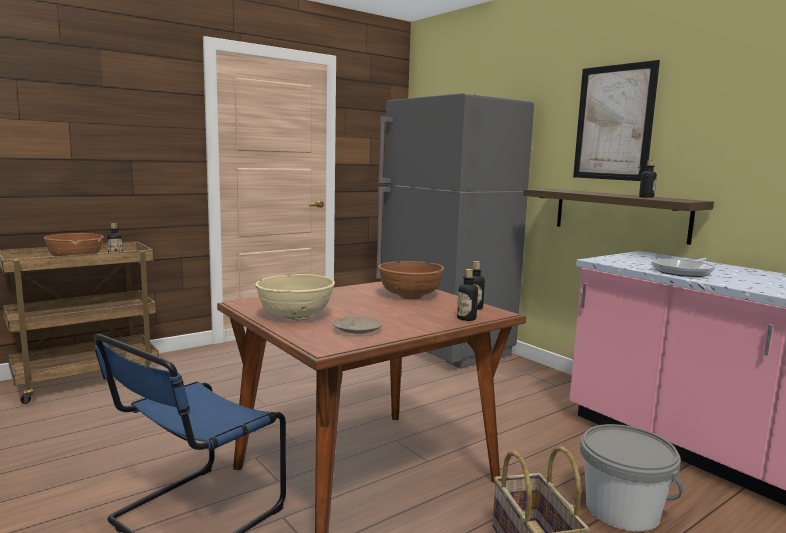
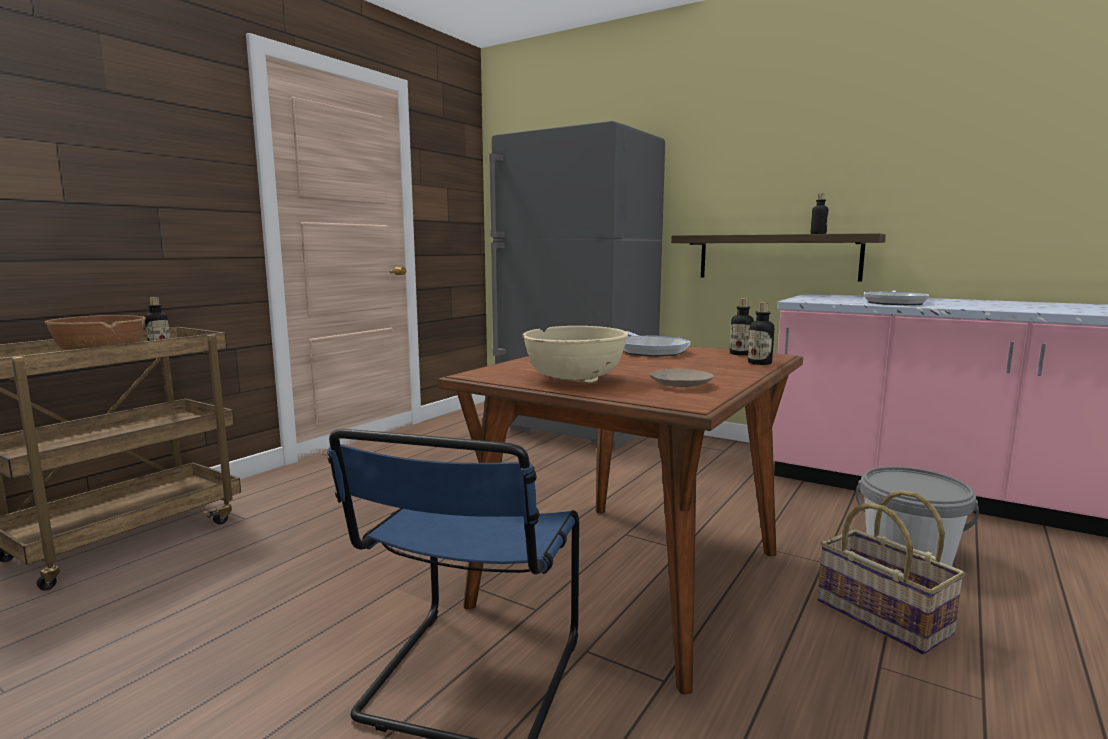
camera: 20 degrees left, 0 degrees up
brown bowl [378,261,444,299] -> frying pan [623,331,691,357]
picture [573,60,660,181] -> none

